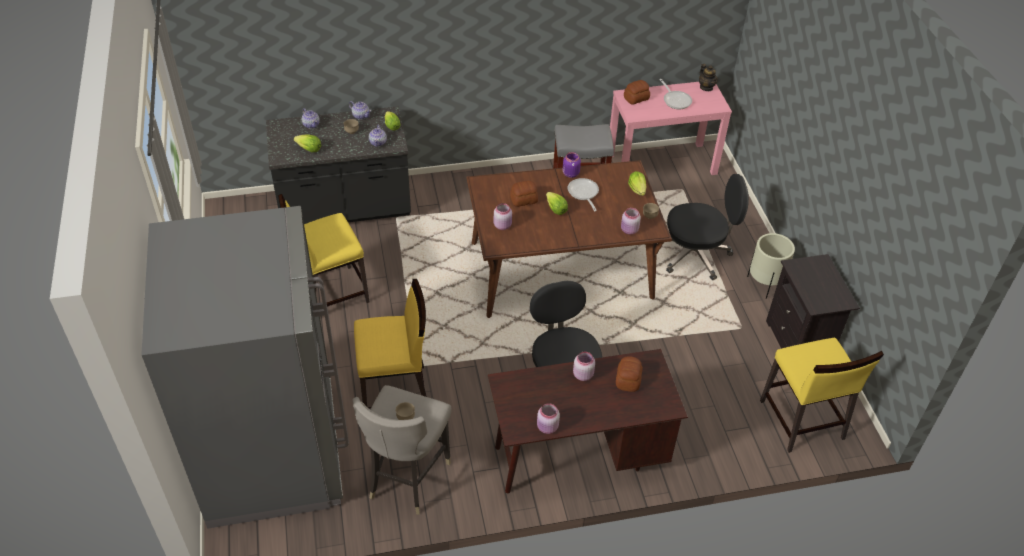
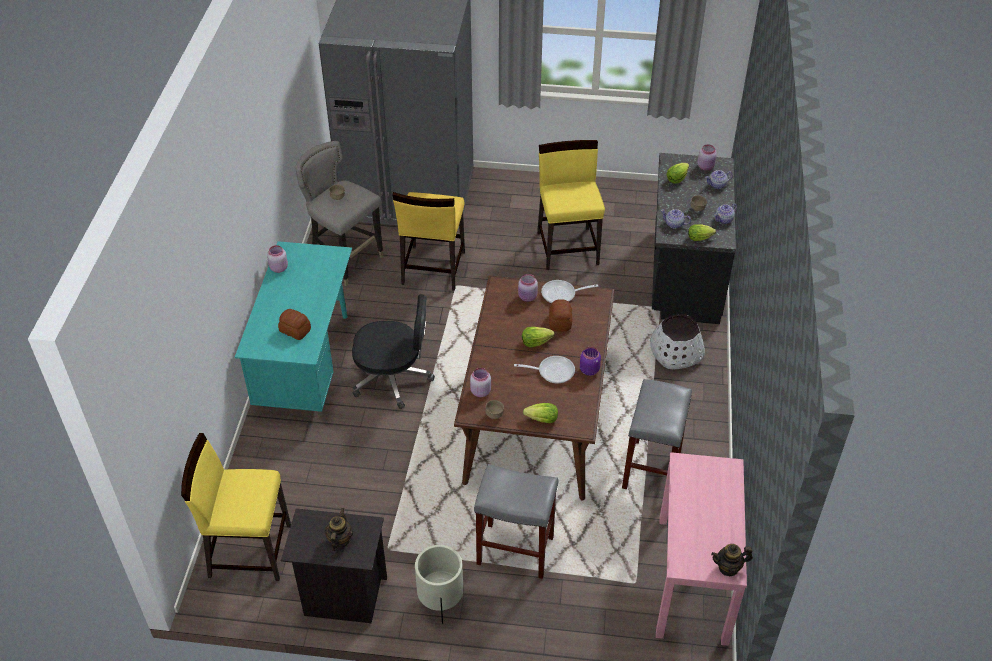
camera: 110 degrees right, 0 degrees up
brown desk [488,349,688,494] -> turquoise desk [235,241,352,412]
pink jar [573,352,595,381] -> pink jar moved to [697,144,717,171]
bread [624,80,650,104] -> none
frying pan [659,79,692,109] -> frying pan moved to [541,280,598,303]
black office chair [666,174,749,280] -> grey stool [474,464,558,579]
none -> teapot [325,508,353,551]
none -> white planter [650,314,705,369]

